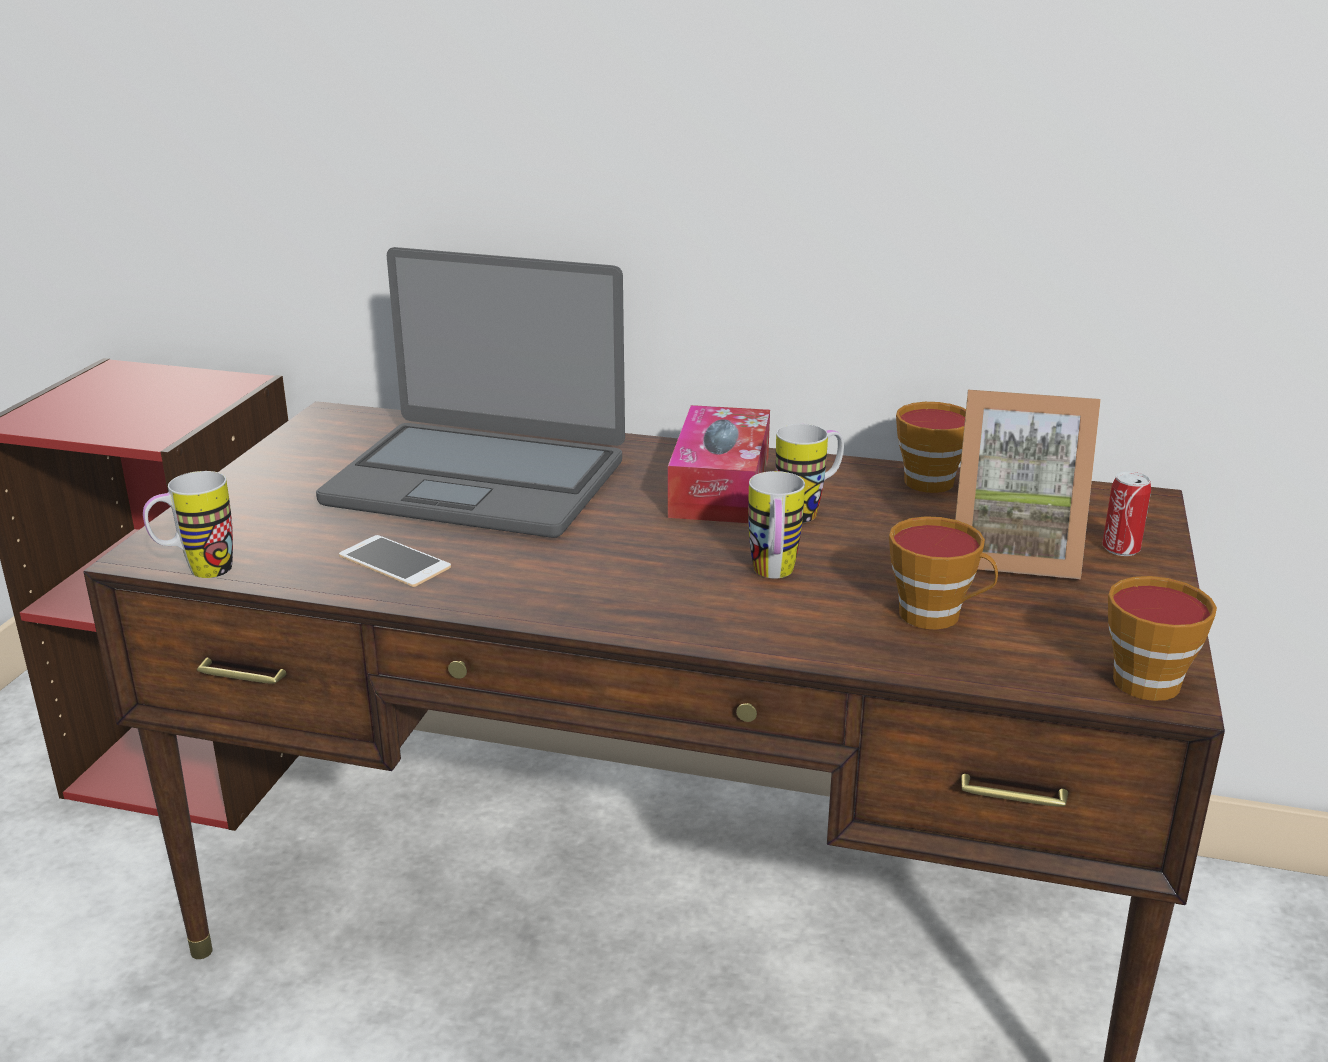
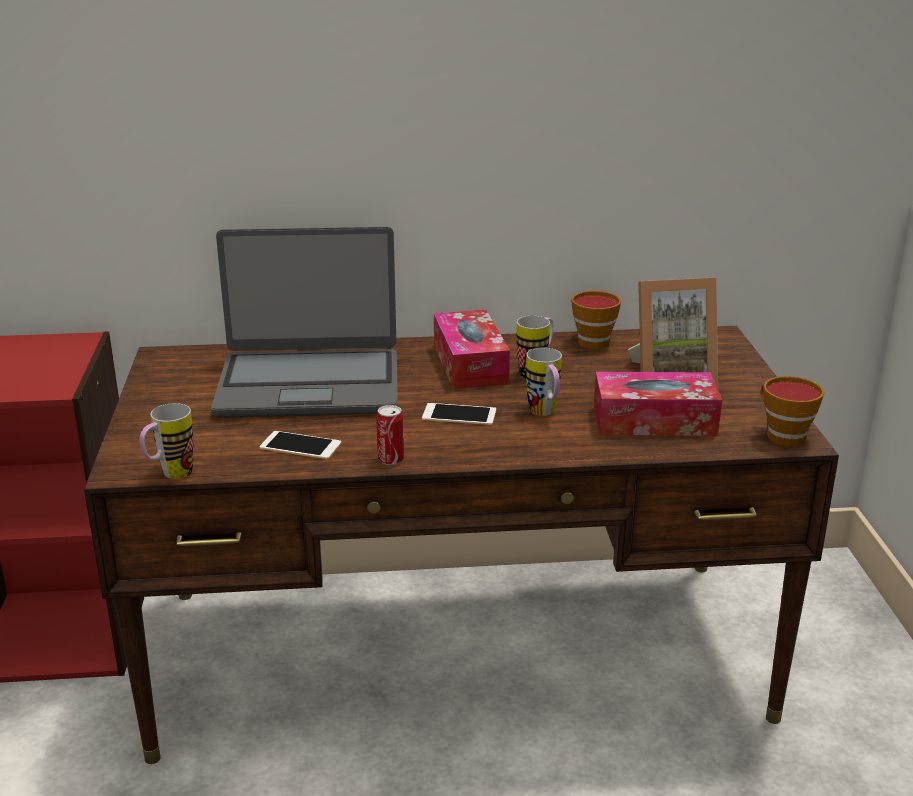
camera: 20 degrees left, 0 degrees up
cup [889,516,998,630] -> tissue box [594,372,722,436]
can [1102,471,1151,556] -> can moved to [376,405,404,465]
none -> phone [422,403,496,425]

